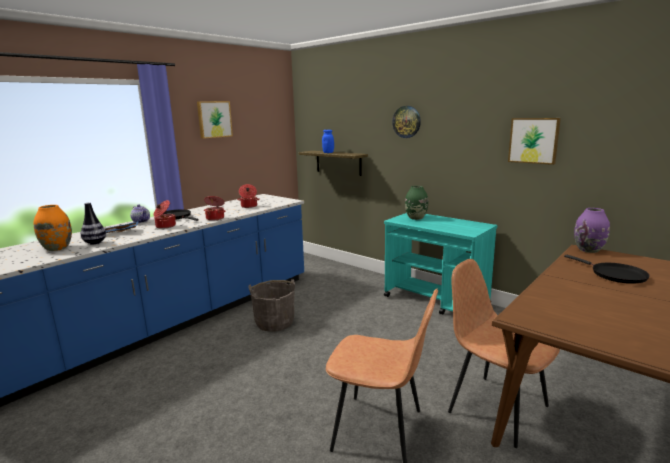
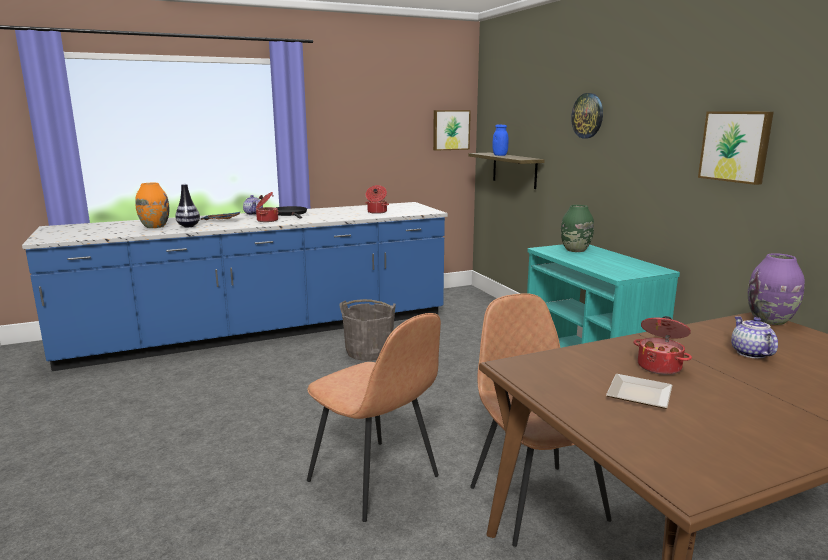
camera: 25 degrees right, 0 degrees up
picture [197,101,233,139] -> picture moved to [433,110,471,151]
cooking pot [204,196,225,221] -> cooking pot moved to [633,316,692,375]
black frying pan [564,255,650,284] -> teapot [731,316,778,358]
none -> plate [606,374,672,409]

